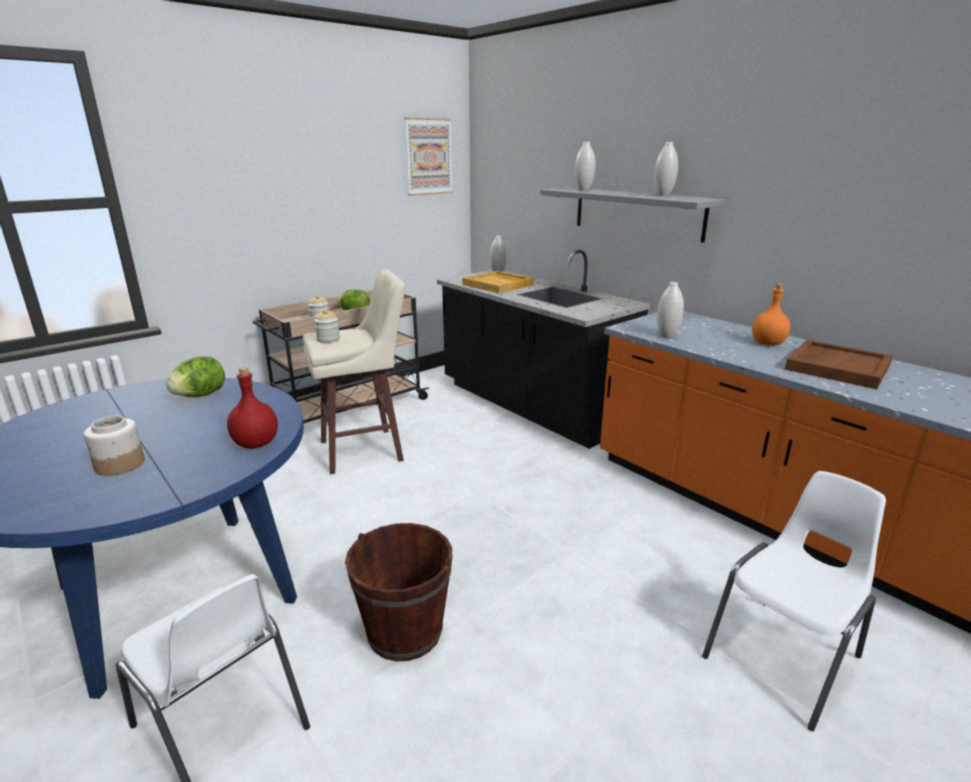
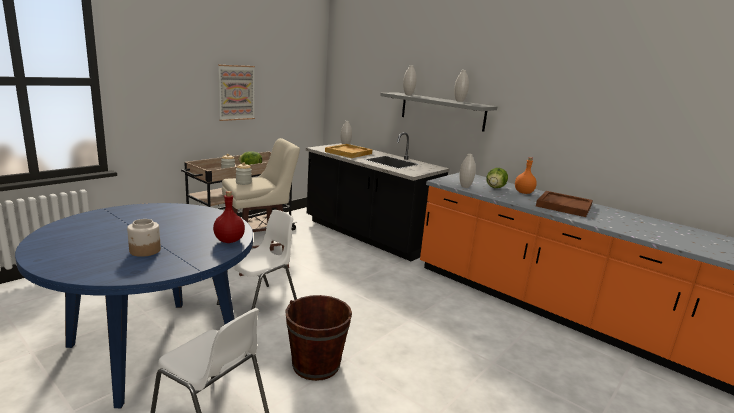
camera: 10 degrees left, 5 degrees down
lettuce [166,356,225,397] -> lettuce moved to [486,168,508,188]
picture [405,118,453,196] -> picture moved to [218,65,255,121]
white chair [702,471,886,731] -> white chair moved to [217,210,297,310]

